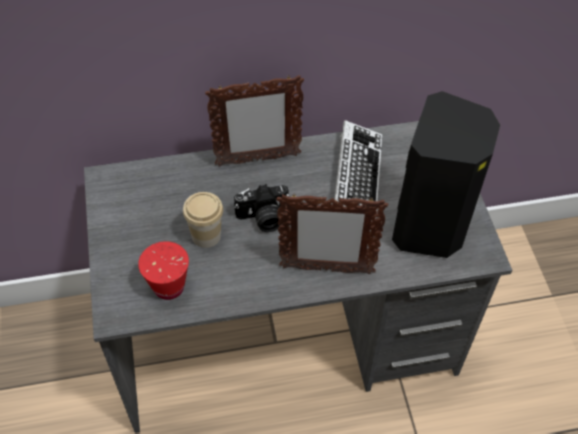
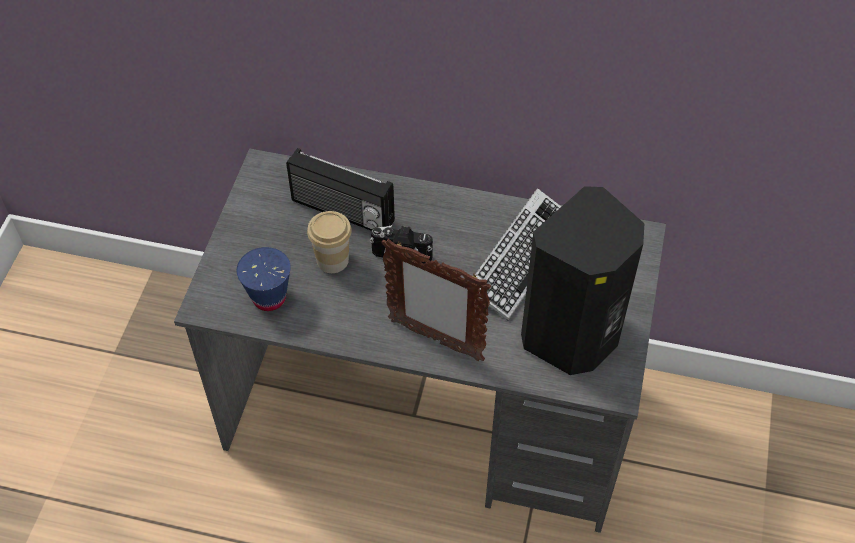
camera: 25 degrees right, 0 degrees up
red cup [138,241,189,300] -> blue cup [237,247,291,311]
picture frame [205,75,304,167] -> none
none -> radio [286,148,395,231]

